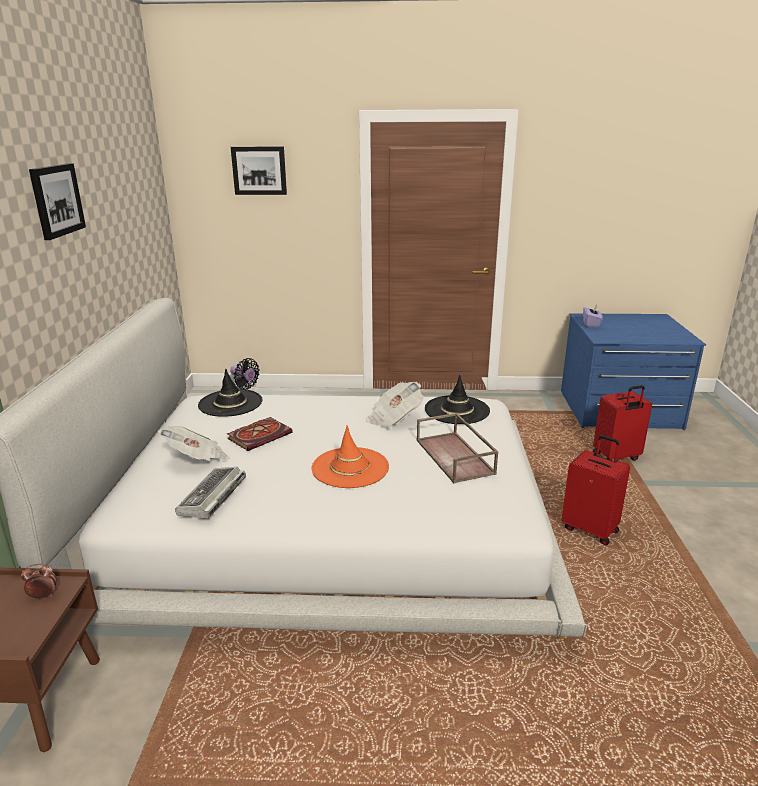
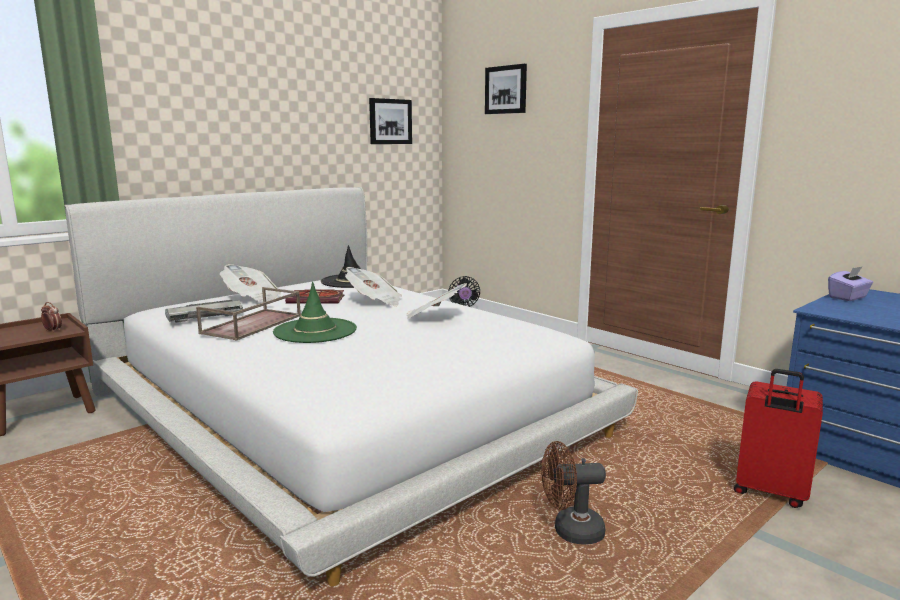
camera: 45 degrees right, 10 degrees down
picture [29,163,86,240] -> picture moved to [369,98,412,144]
orange hat [311,426,389,488] -> green hat [273,282,357,343]
brown tray [417,413,498,483] -> brown tray moved to [196,287,301,341]
black hat [425,375,490,424] -> none
red suitcase [562,435,630,545] -> brown fan [541,441,606,544]
none -> newspaper [345,267,402,306]

